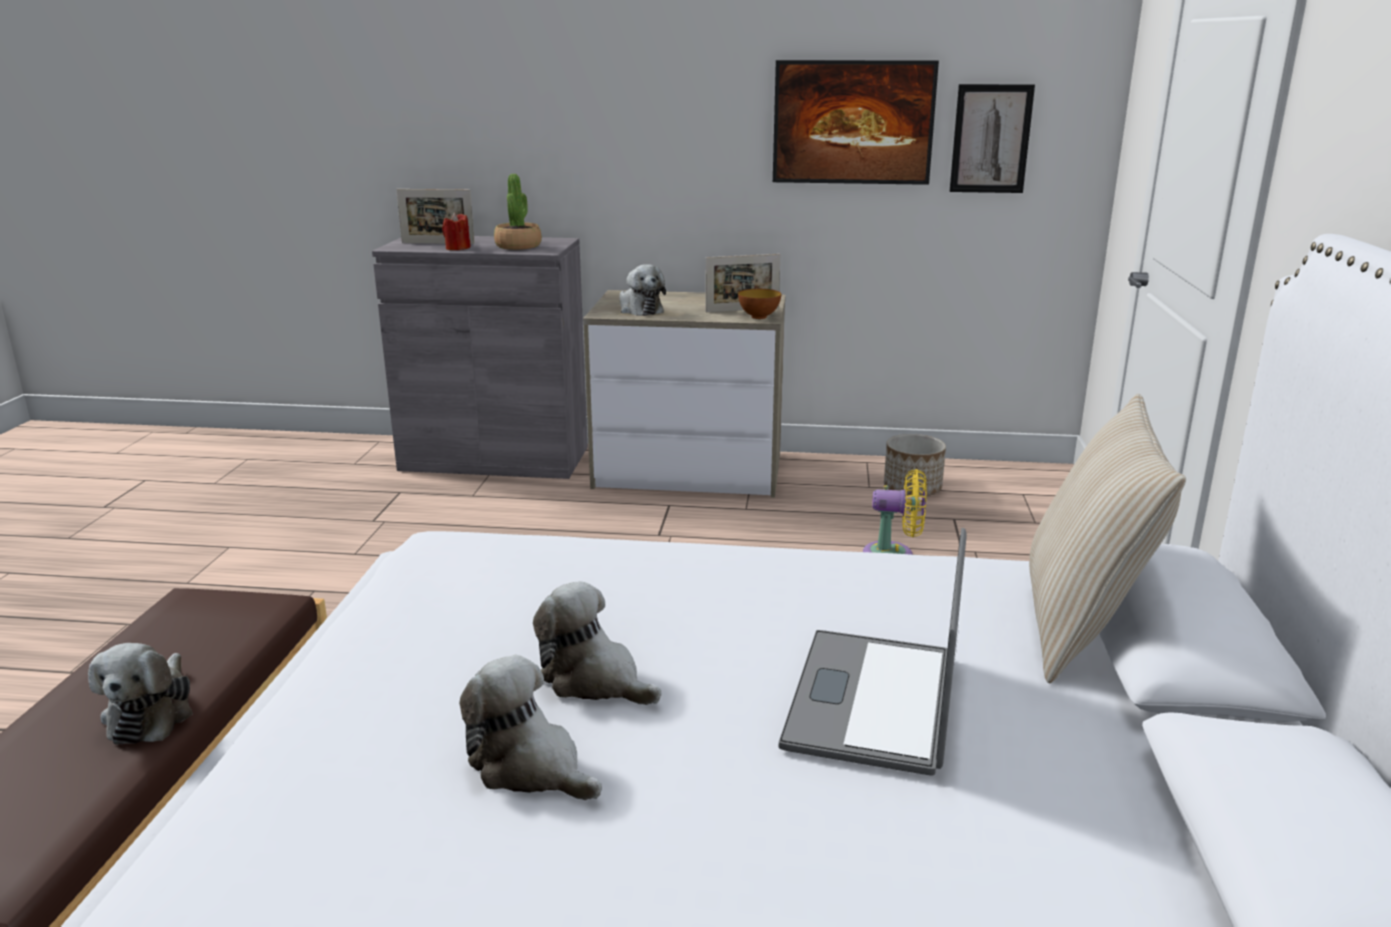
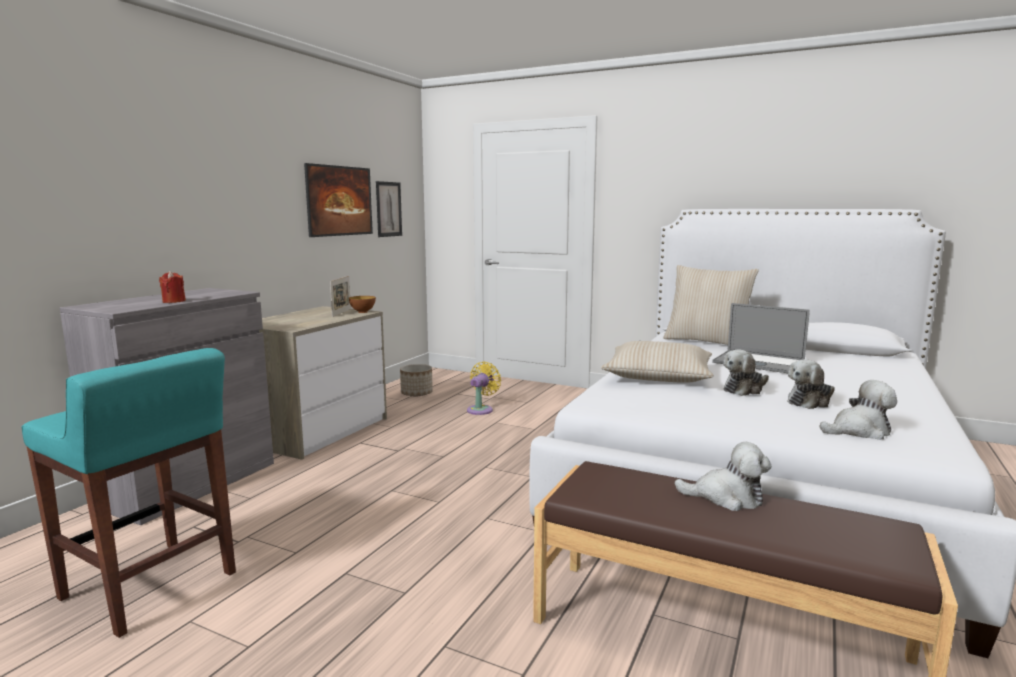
camera: 70 degrees left, 10 degrees down
picture frame [396,189,475,244] -> none
potted plant [494,174,542,250] -> none
plush toy [619,264,666,316] -> plush toy moved to [820,380,897,440]
none -> turquoise stool [22,348,236,638]
none -> beige pillow [601,341,714,383]

